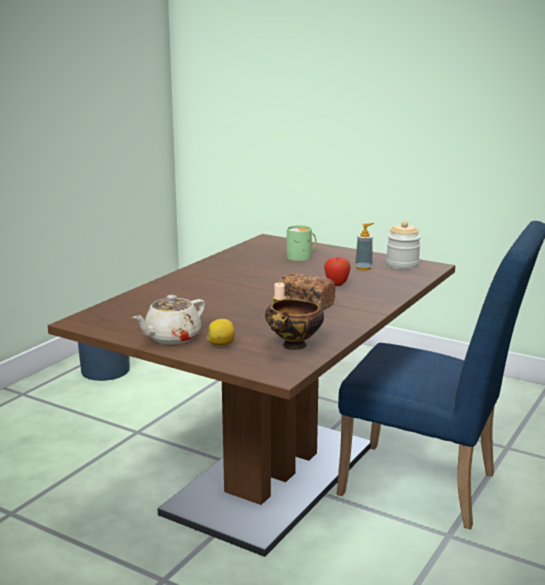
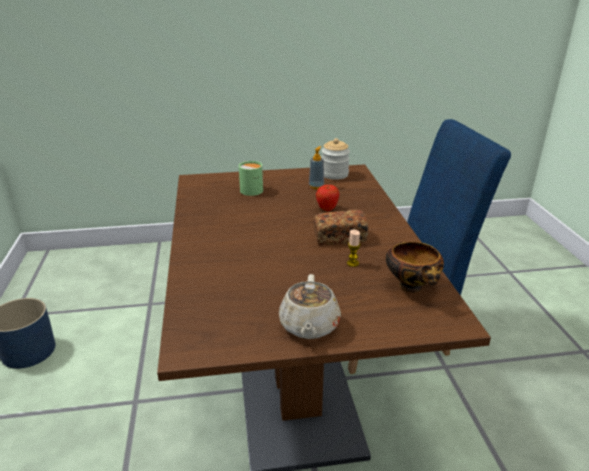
camera: 40 degrees left, 10 degrees up
lemon [207,319,235,346] -> none

